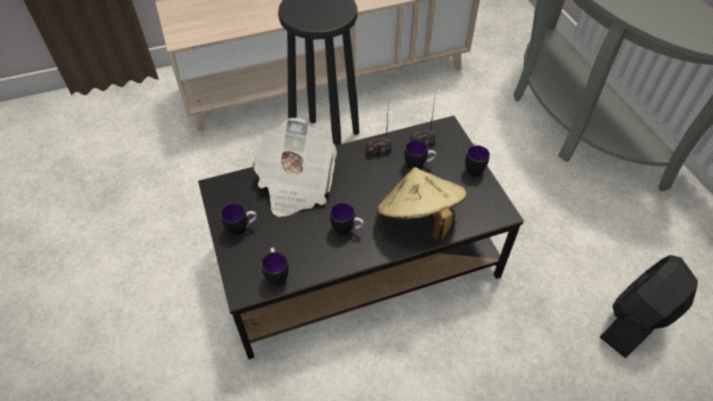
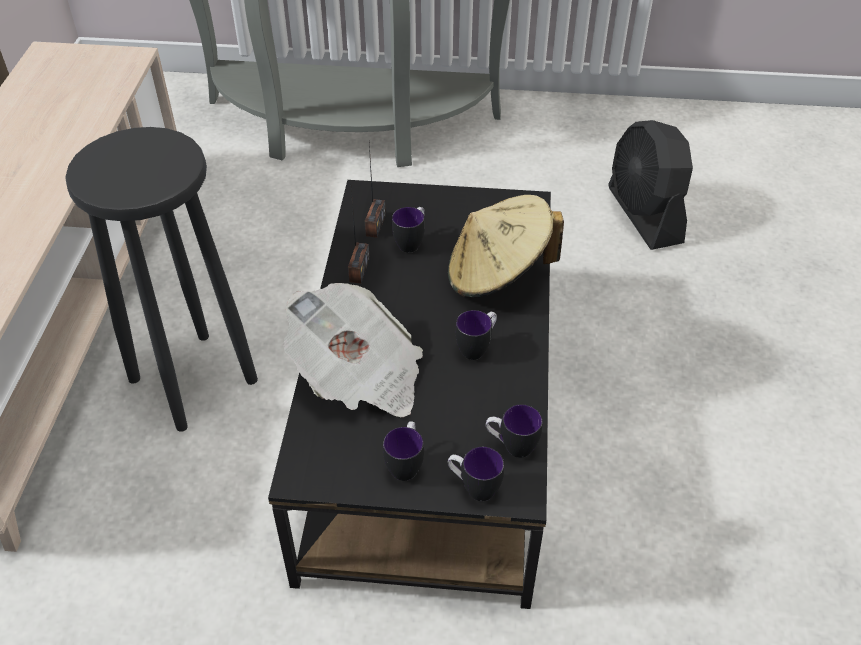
camera: 65 degrees left, 5 degrees down
mug [465,143,490,176] -> mug moved to [448,447,504,501]

